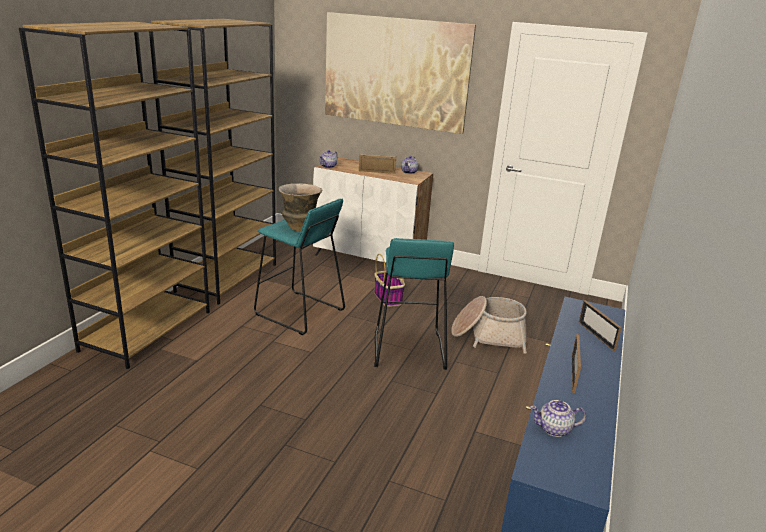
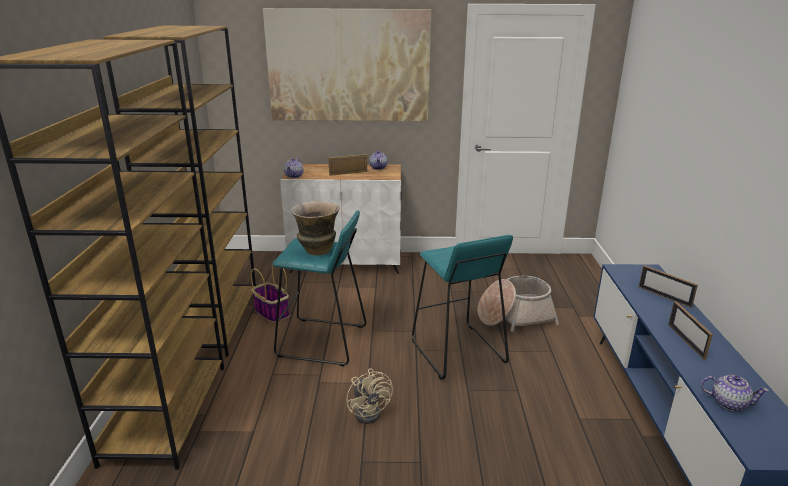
camera: 20 degrees left, 0 degrees up
basket [374,254,405,307] -> basket moved to [251,265,290,323]
teapot [530,400,586,437] -> teapot turned 135 degrees counterclockwise [701,375,769,411]
none -> beige fan [346,368,393,424]

